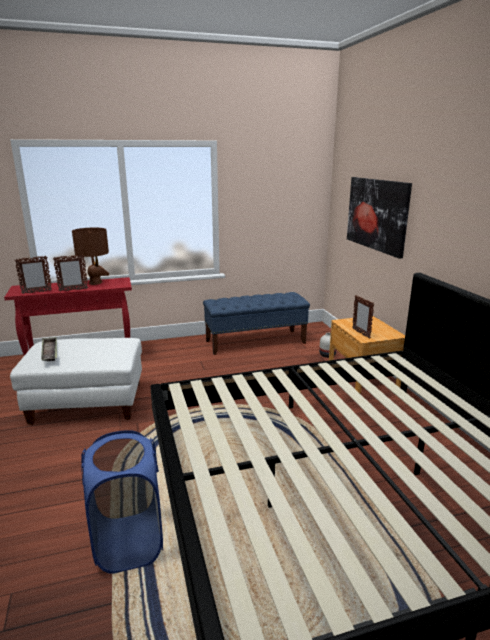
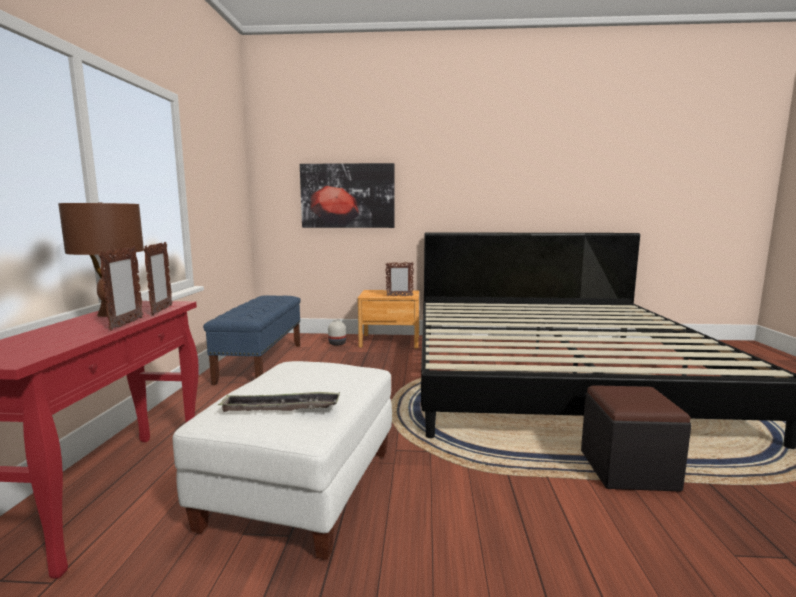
camera: 70 degrees left, 10 degrees down
picture frame [14,256,52,294] -> picture frame moved to [144,242,172,315]
blue laundry basket [81,430,163,574] -> black ottoman [581,385,692,491]

